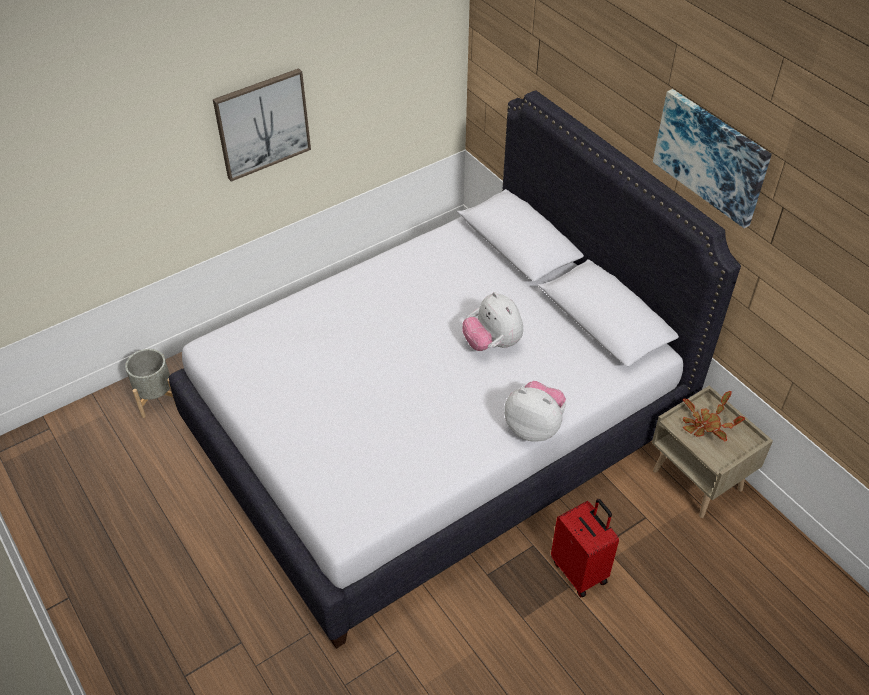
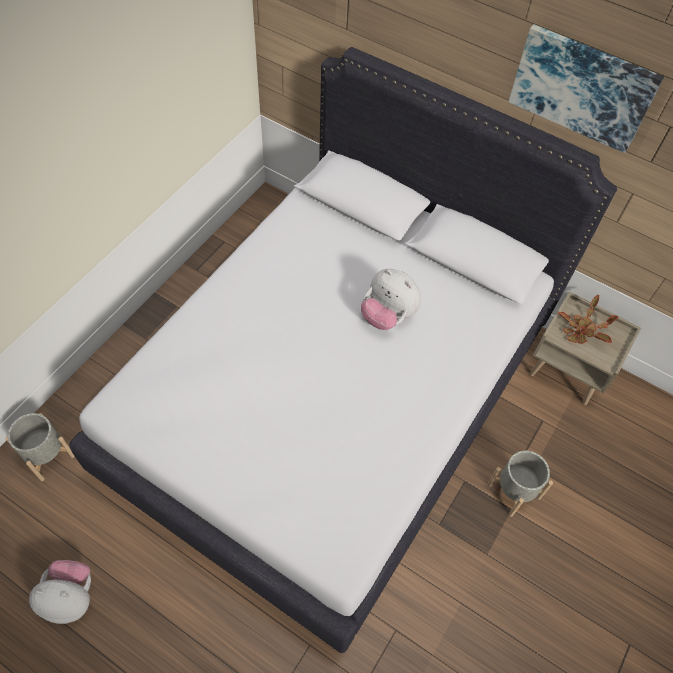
camera: 25 degrees left, 10 degrees up
picture [213,68,311,181] -> none
plush toy [504,381,566,442] -> plush toy moved to [29,560,91,624]
red suitcase [551,499,619,597] -> grey planter [487,450,553,517]

